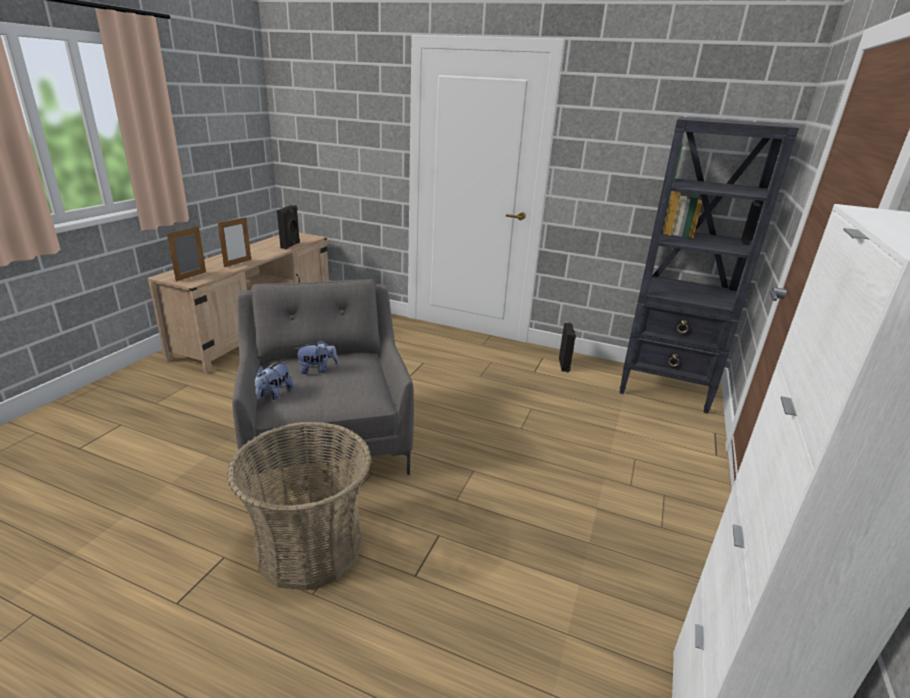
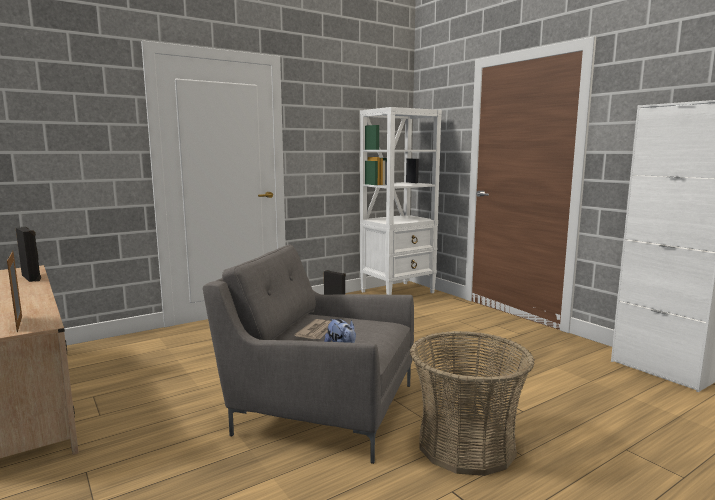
camera: 55 degrees left, 15 degrees down
picture frame [218,216,251,267] -> none
plush toy [295,340,339,374] -> newspaper [294,319,331,339]
black bookcase [620,117,799,414] -> white bookcase [360,107,442,295]

